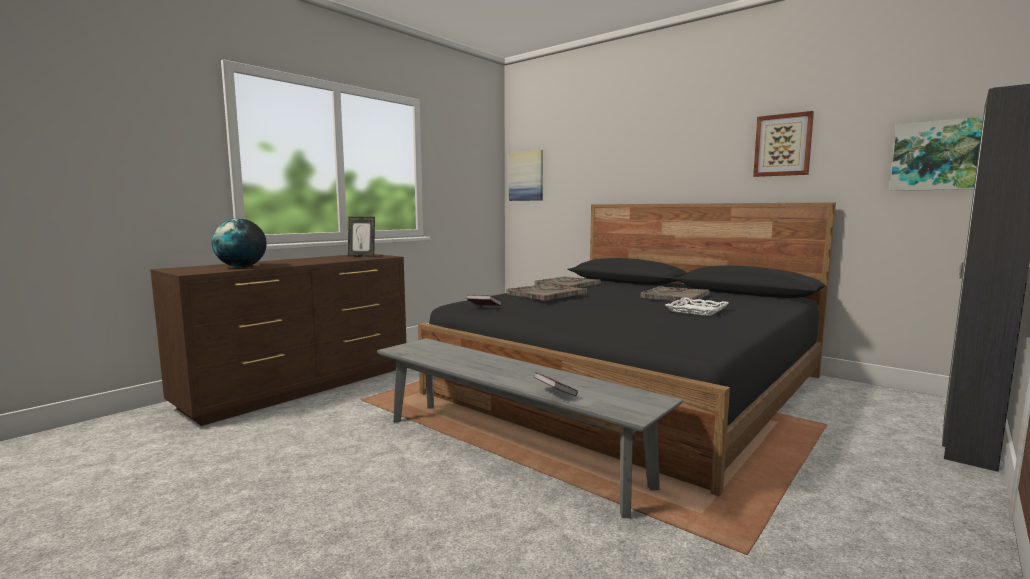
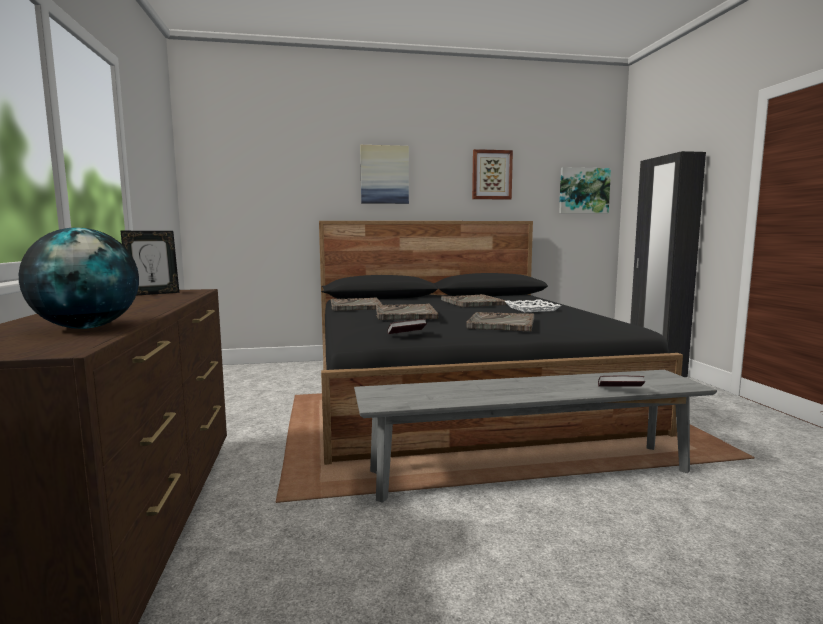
camera: 50 degrees left, 0 degrees up
picture [509,150,543,201] -> picture moved to [360,145,409,204]
none -> grey tray [466,312,534,331]

